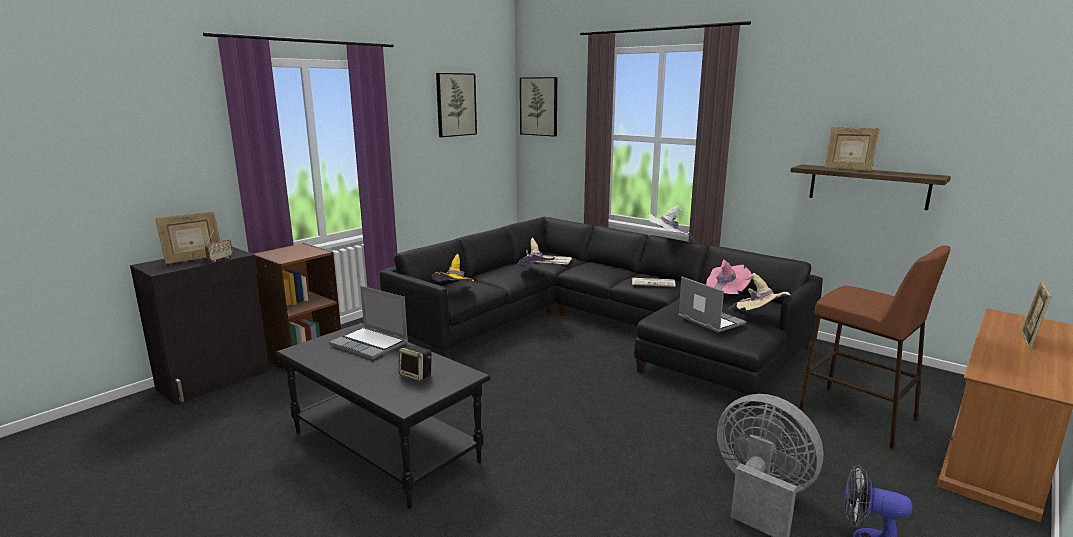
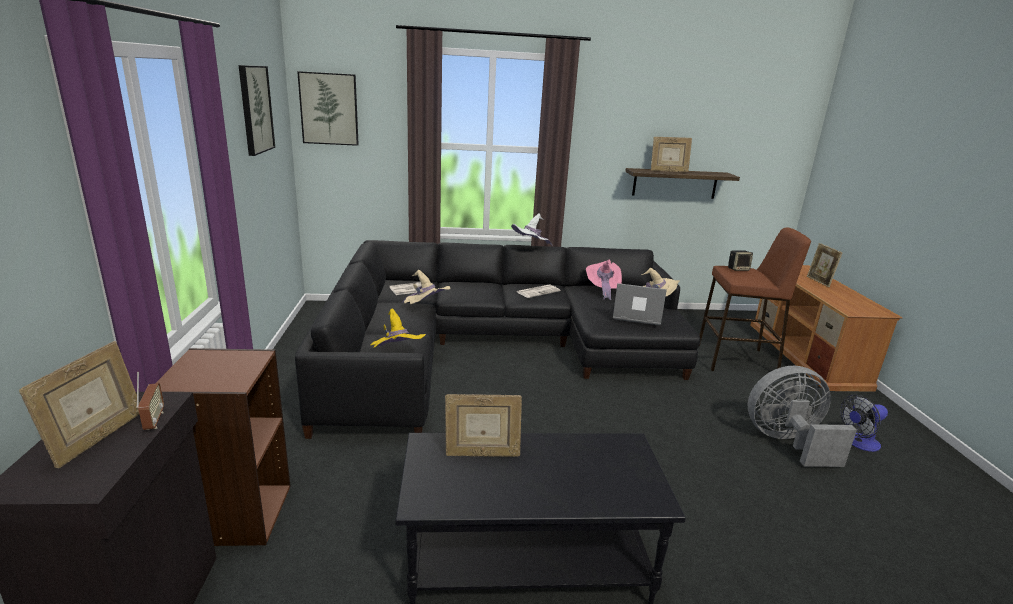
camera: 45 degrees left, 5 degrees up
laptop [329,286,408,360] -> picture frame [445,394,522,457]
speaker [399,345,432,381] -> speaker moved to [728,250,753,271]

